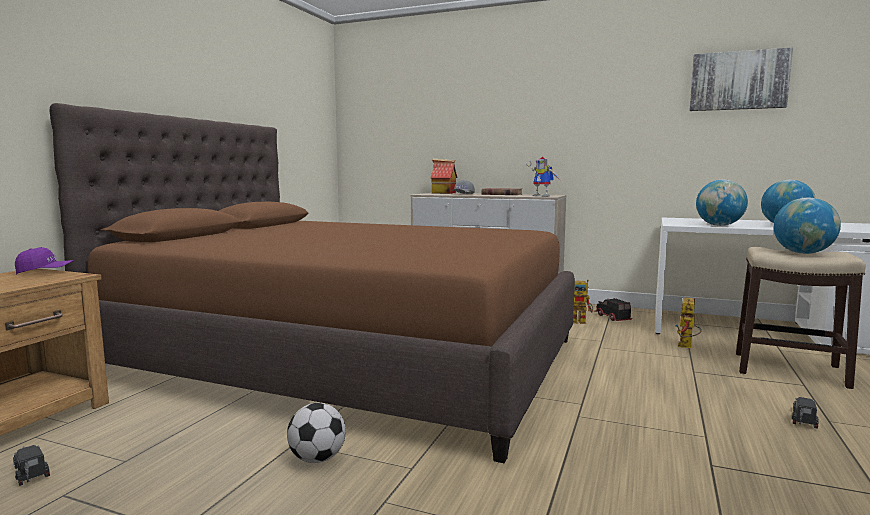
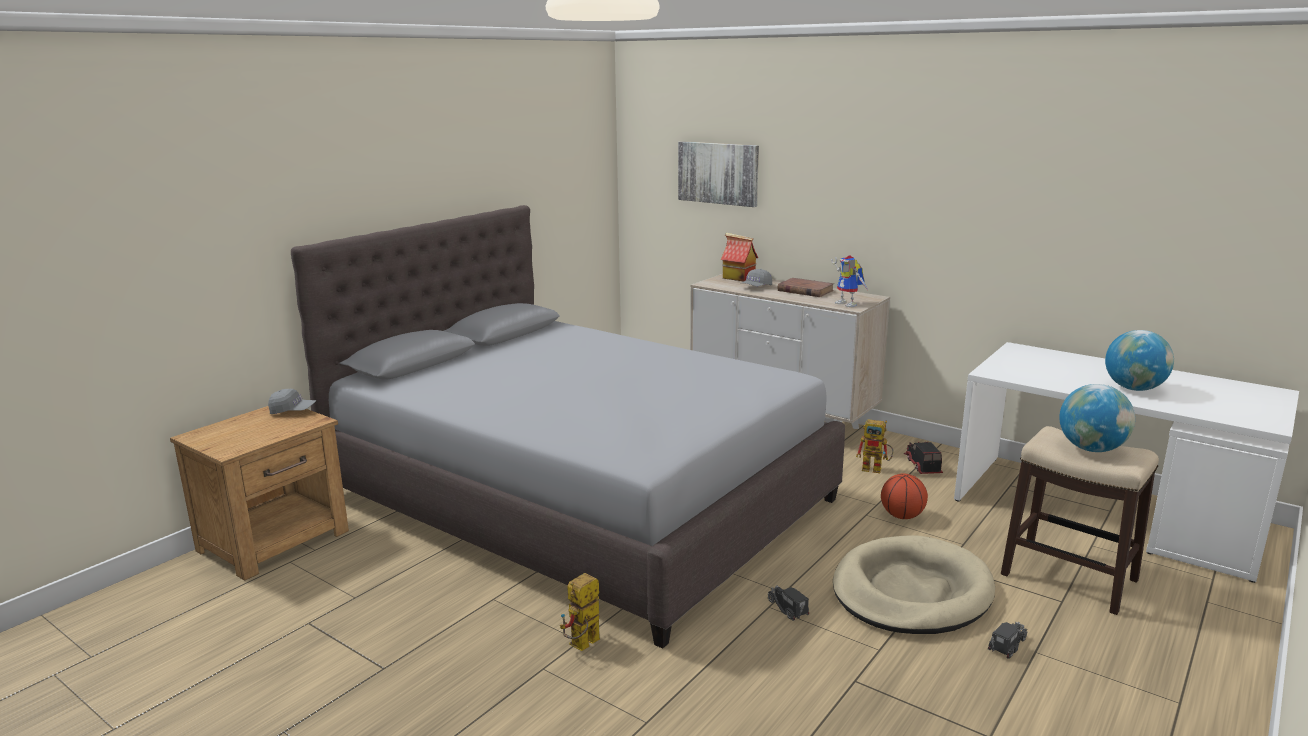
camera: 15 degrees right, 10 degrees up
toy truck [12,445,50,486] -> toy truck moved to [768,585,809,621]
purple cap [15,247,74,274] -> grey cap [268,389,316,414]
brown bed [50,103,575,464] -> grey bed [291,205,845,649]
football [287,403,346,463] -> none
toy robot [675,297,702,348] -> toy robot moved to [560,573,600,651]
picture [689,47,793,111] -> picture moved to [678,141,759,207]
globe [696,179,748,226] -> none
none -> beige dog bed [833,535,995,634]
none -> basketball [881,473,928,519]

